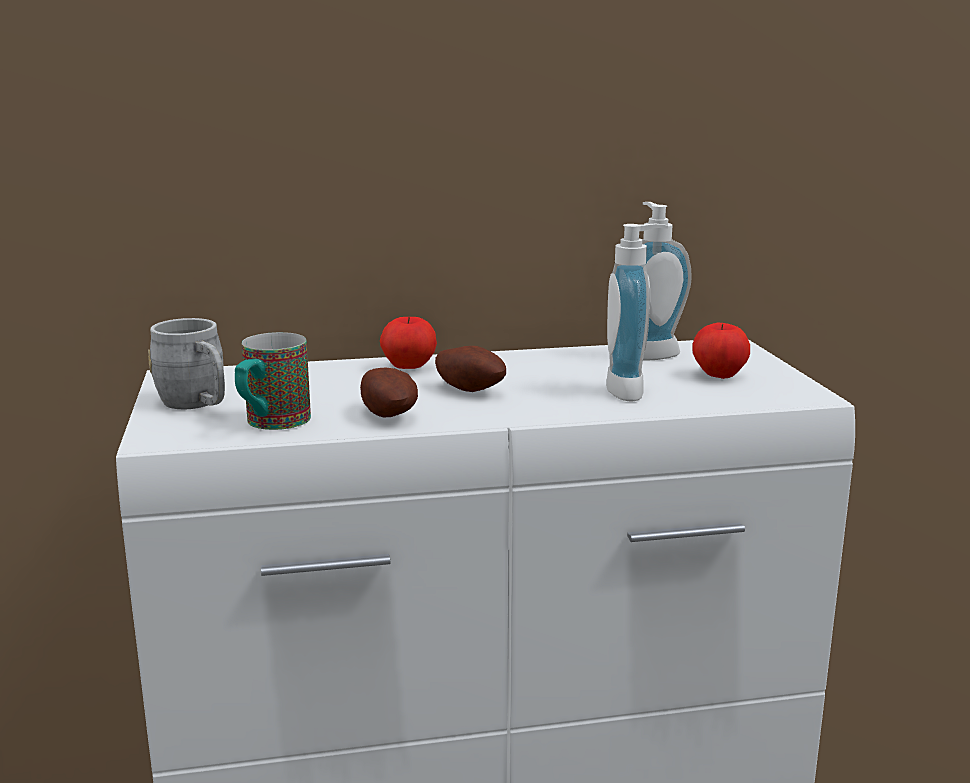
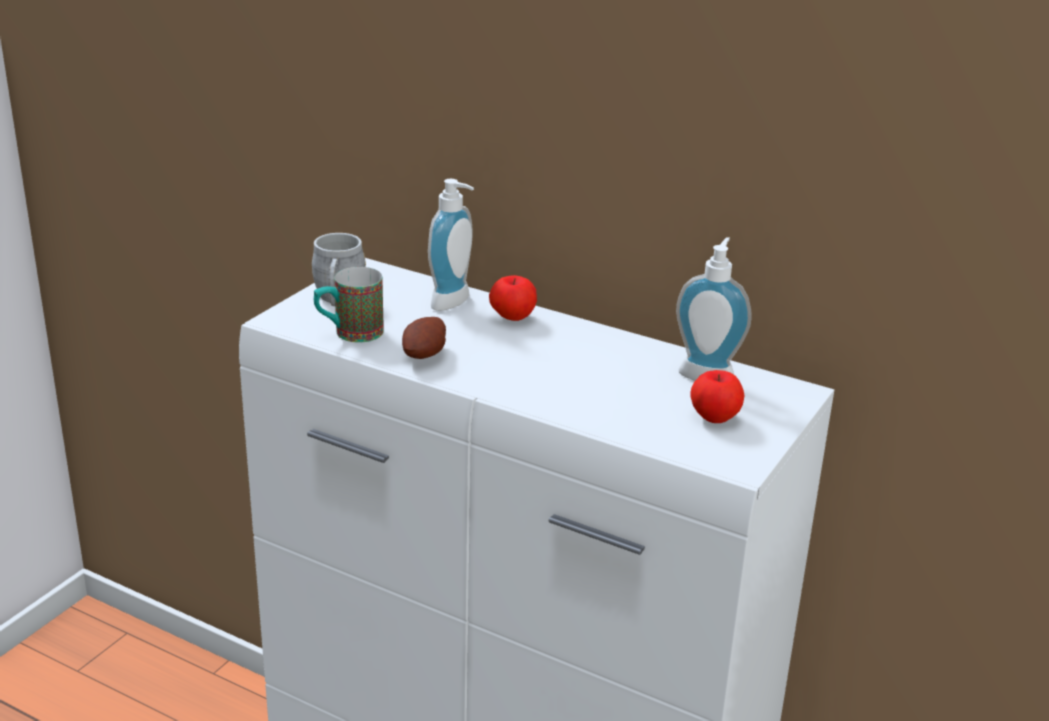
camera: 40 degrees right, 10 degrees up
potato [435,346,506,392] -> none
soap dispenser [606,224,668,402] -> soap dispenser moved to [428,179,474,311]

